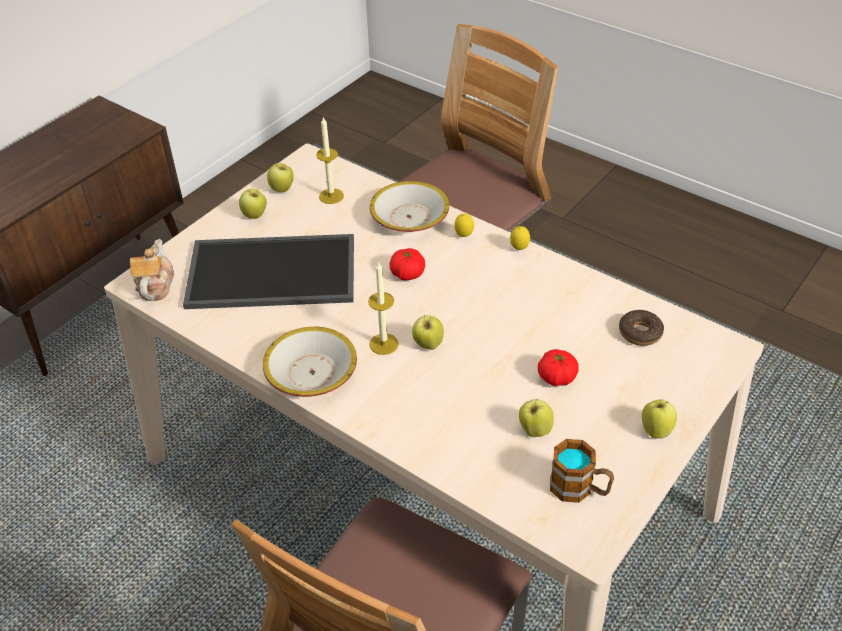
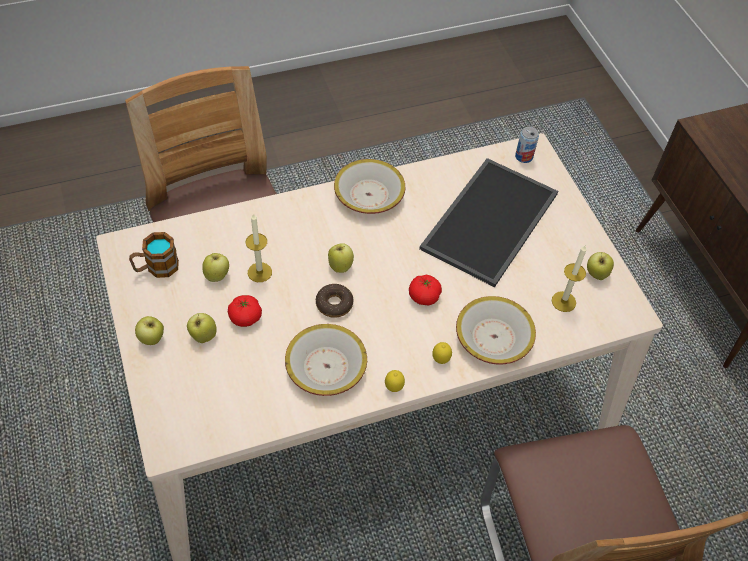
camera: 120 degrees right, 10 degrees up
teapot [130,239,174,301] -> can [515,127,539,163]
apple [239,189,267,219] -> apple moved to [187,313,217,343]
candle [368,261,399,355] -> candle moved to [246,214,272,282]
donut [619,310,664,346] -> donut moved to [316,284,353,318]
none -> bowl [285,324,367,396]

